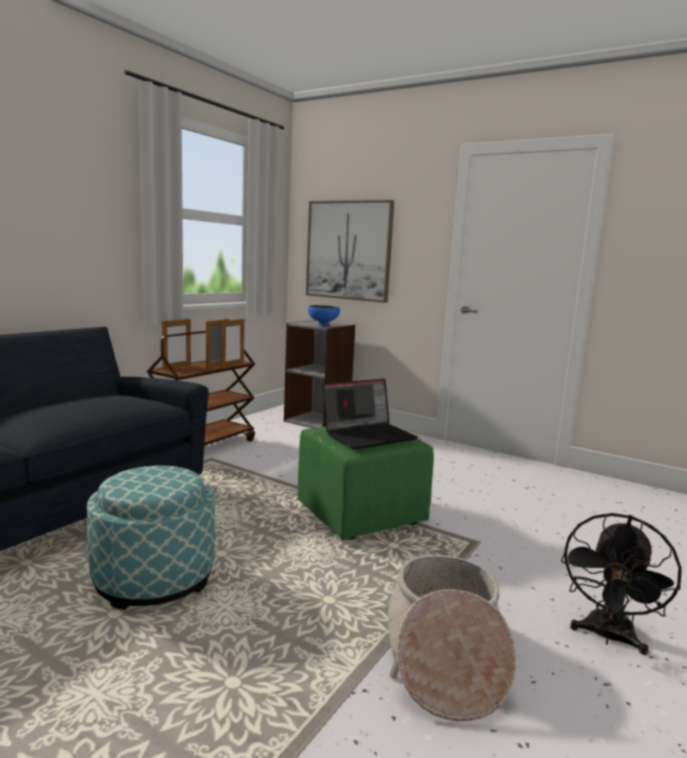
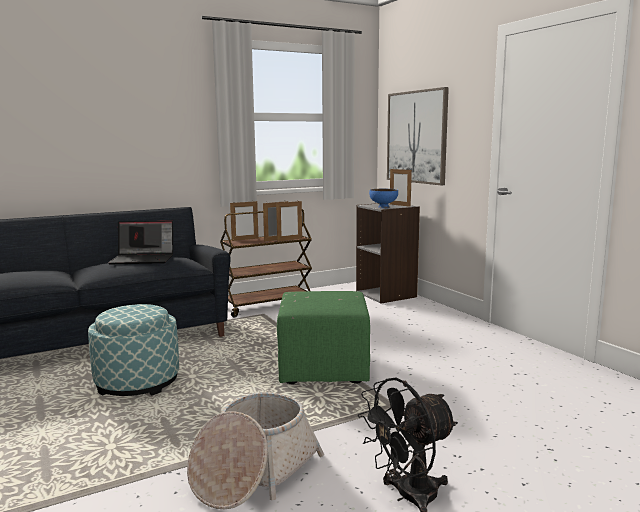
camera: 30 degrees right, 0 degrees up
laptop [323,379,418,449] -> laptop moved to [108,220,173,264]
none -> picture frame [390,168,412,207]

